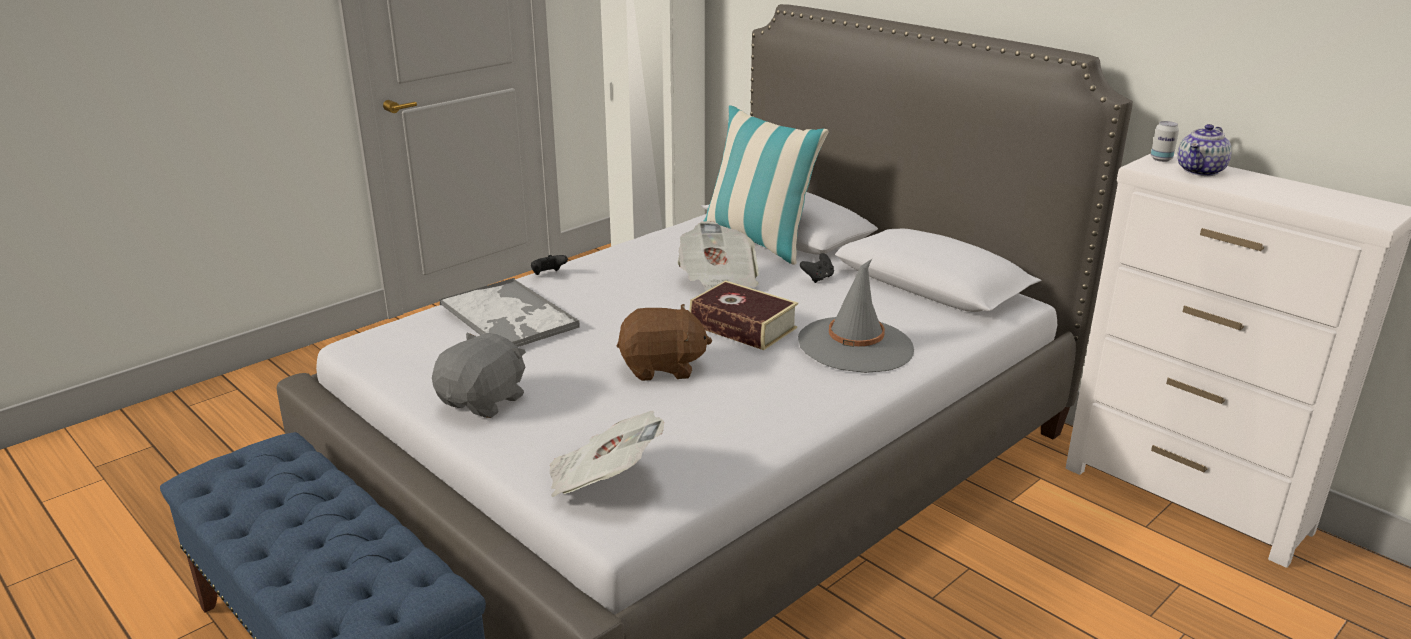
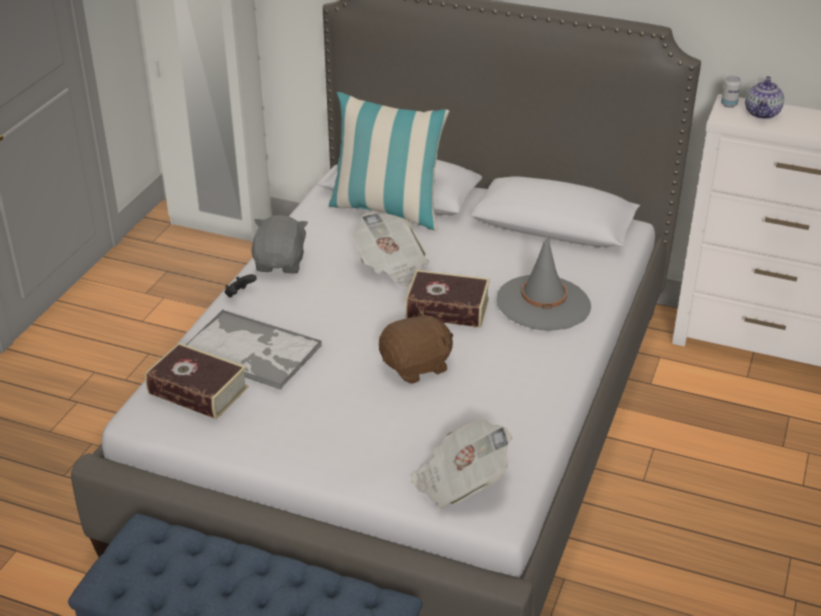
camera: 25 degrees left, 10 degrees up
grey plush toy [432,333,526,418] -> grey plush toy moved to [251,215,308,273]
black game controller [800,253,834,283] -> none
none -> book [145,343,249,419]

